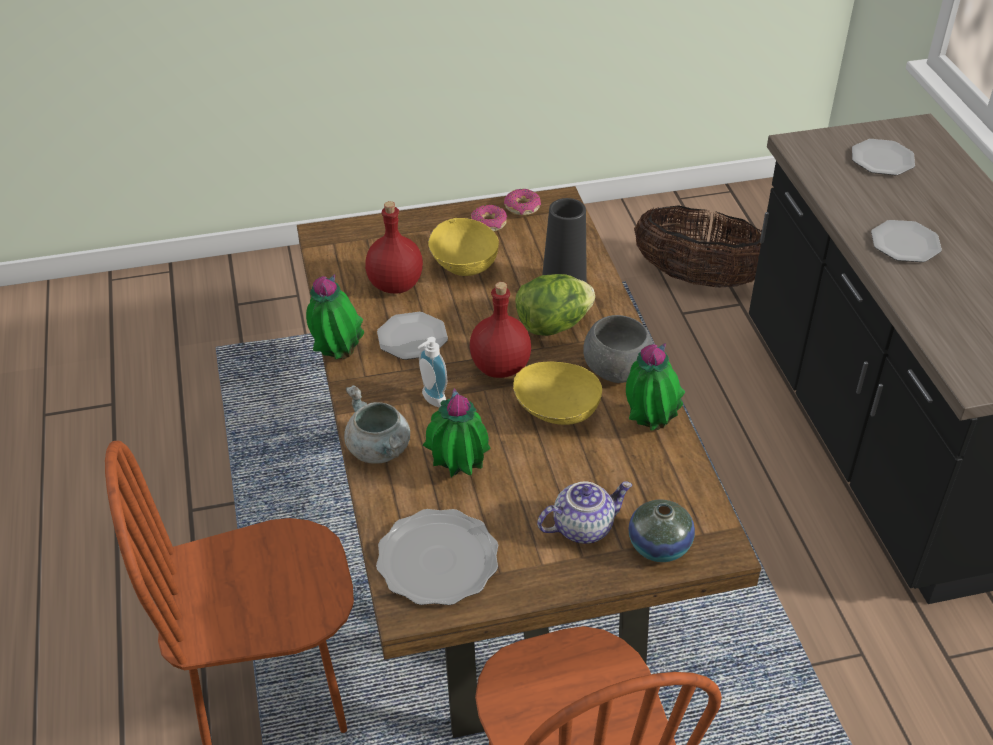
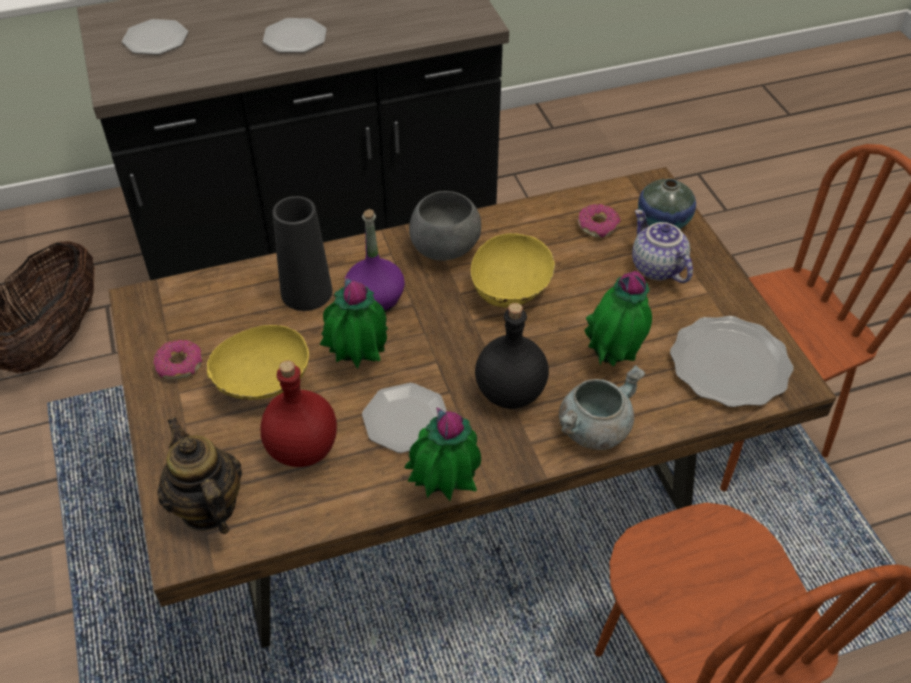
camera: 95 degrees left, 5 degrees up
soap dispenser [418,337,447,408] -> black bottle [475,303,549,409]
red bottle [470,282,531,378] -> none
donut [504,189,541,216] -> donut moved to [578,204,621,238]
lettuce [515,274,595,336] -> purple bottle [344,209,405,312]
potted plant [626,343,685,430] -> potted plant moved to [320,276,388,369]
none -> teapot [157,417,242,534]

